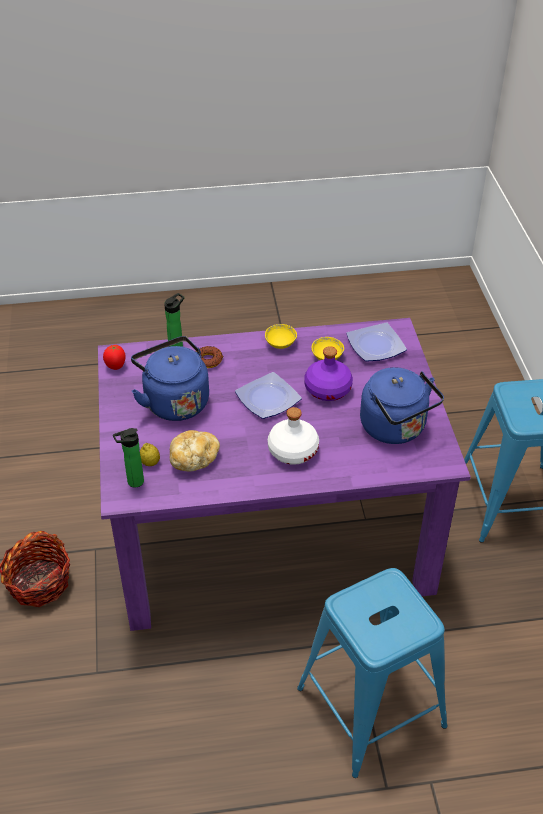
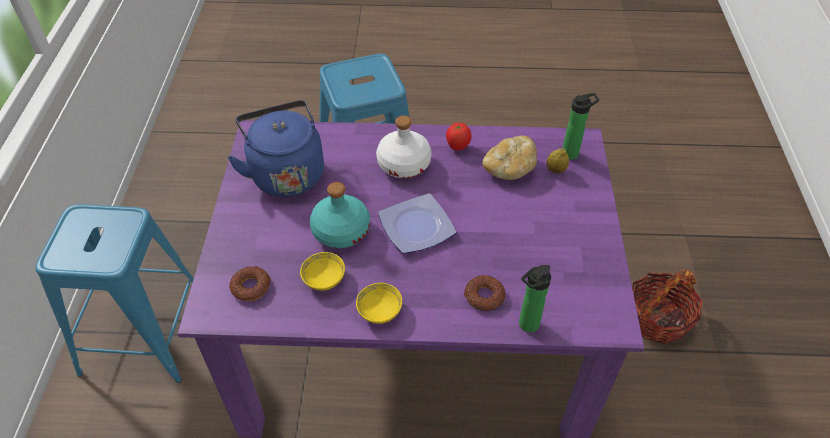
camera: 170 degrees left, 5 degrees up
tomato [103,345,126,370] -> tomato moved to [446,123,471,150]
blue kettle [131,336,209,421] -> none
purple bottle [304,346,353,401] -> turquoise bottle [310,182,370,248]
plate [346,322,407,362] -> donut [229,266,271,301]

